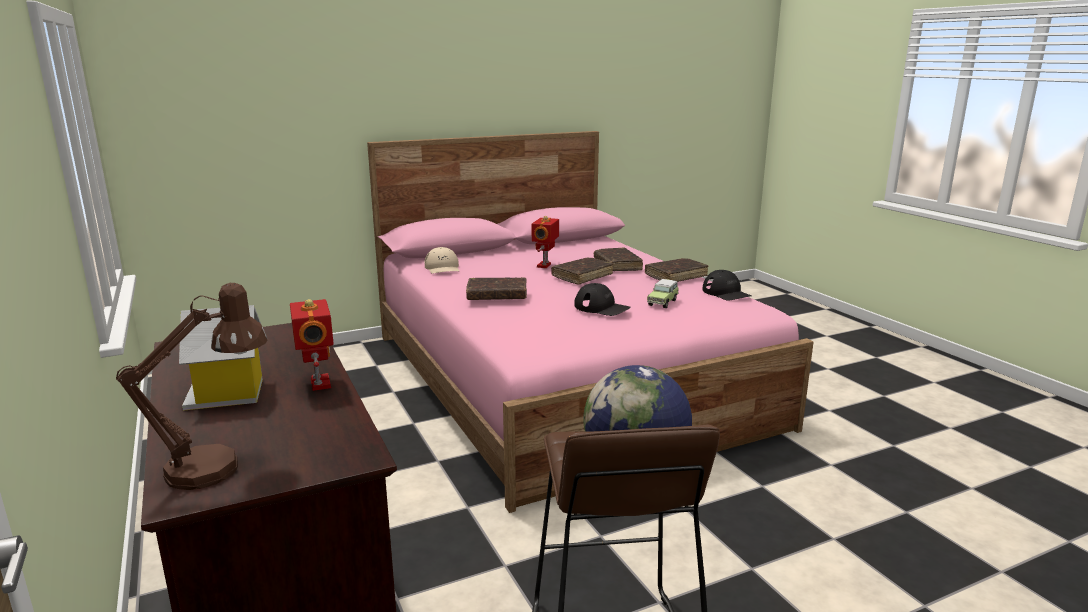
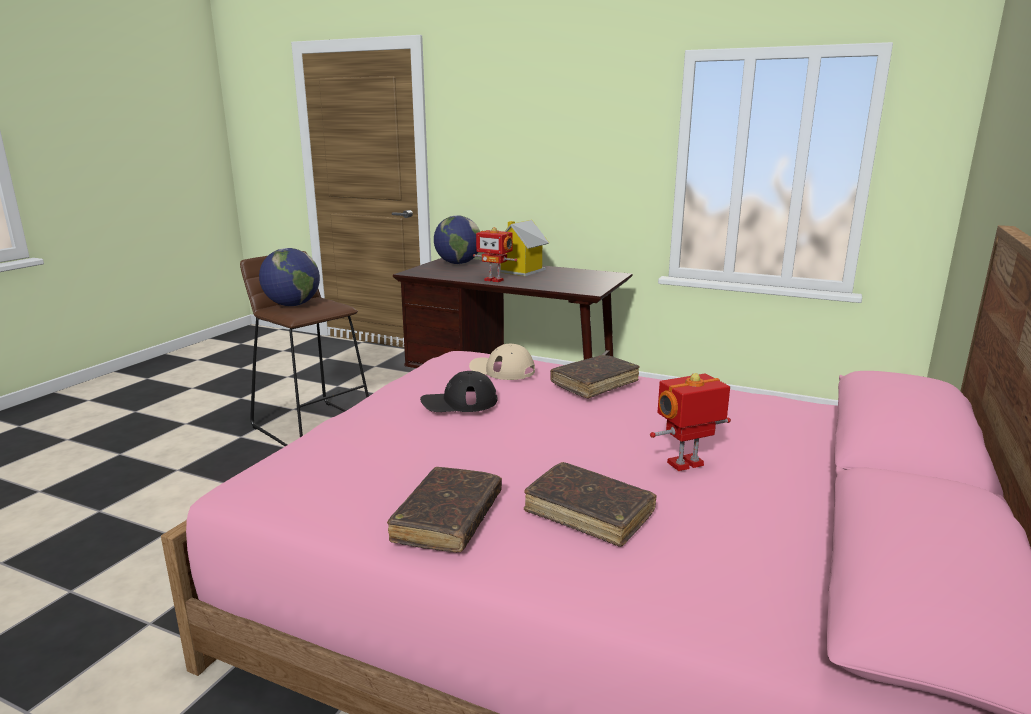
camera: 140 degrees right, 0 degrees up
brown table lamp [116,283,268,490] -> globe [434,215,480,264]
beige cap [424,247,460,274] -> beige cap moved to [469,344,535,380]
toy robot [532,216,559,268] -> toy robot turned 90 degrees counterclockwise [650,373,731,471]
brown book [551,258,613,285] -> none
toy car [647,279,679,308] -> none
black cap [702,270,751,300] -> none

